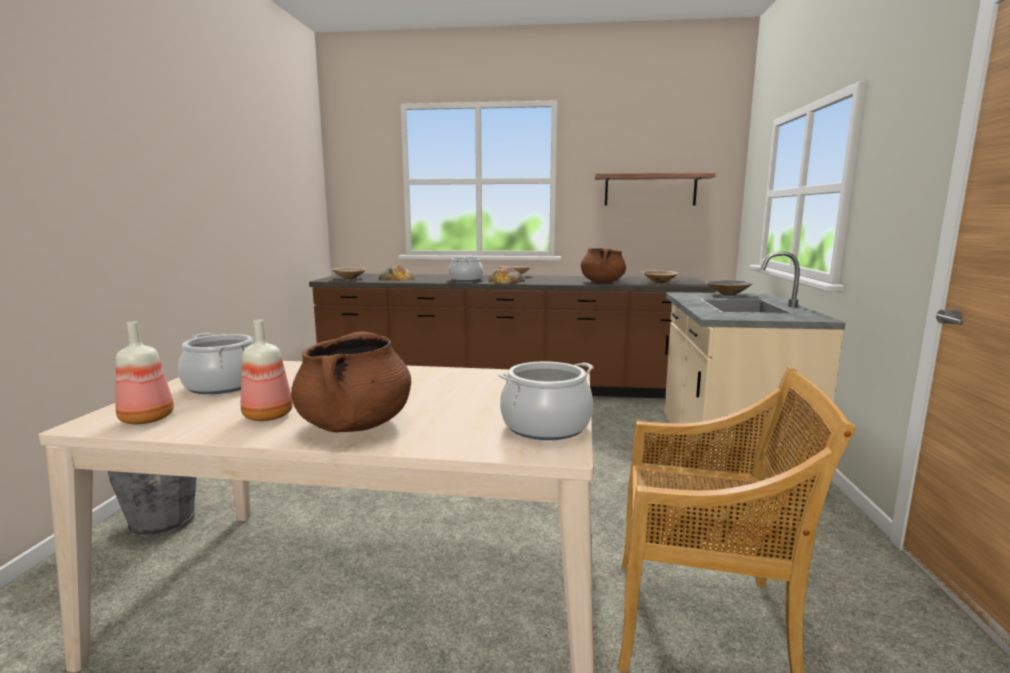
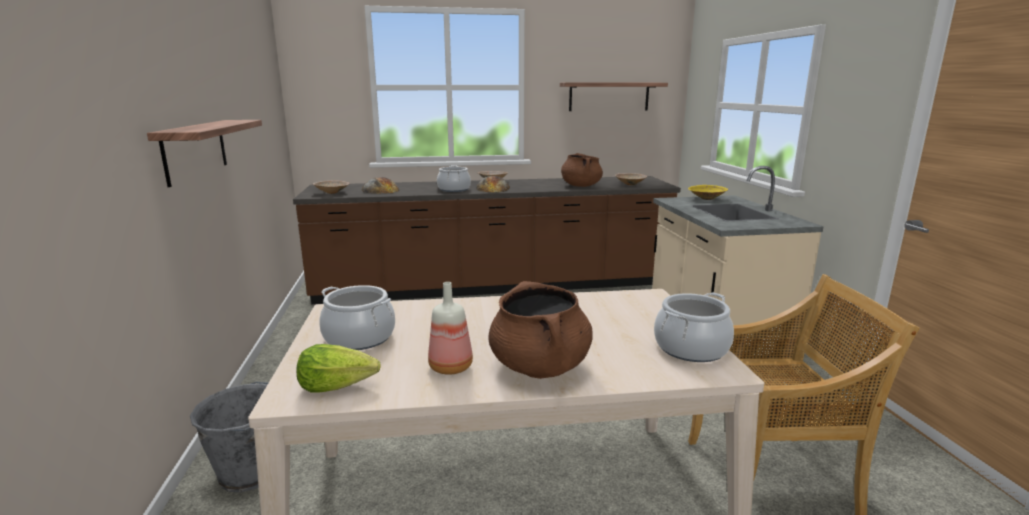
camera: 15 degrees left, 5 degrees up
bottle [115,321,174,424] -> lettuce [296,344,381,393]
grey bowl [705,279,753,296] -> yellow bowl [688,185,728,200]
none -> shelf [147,120,262,187]

